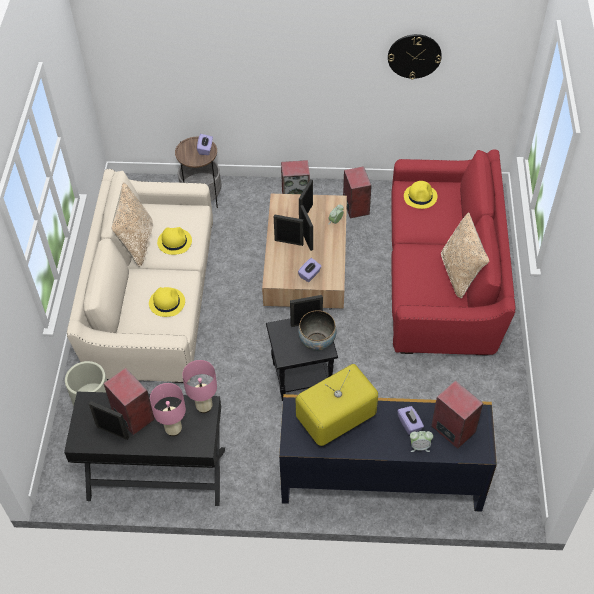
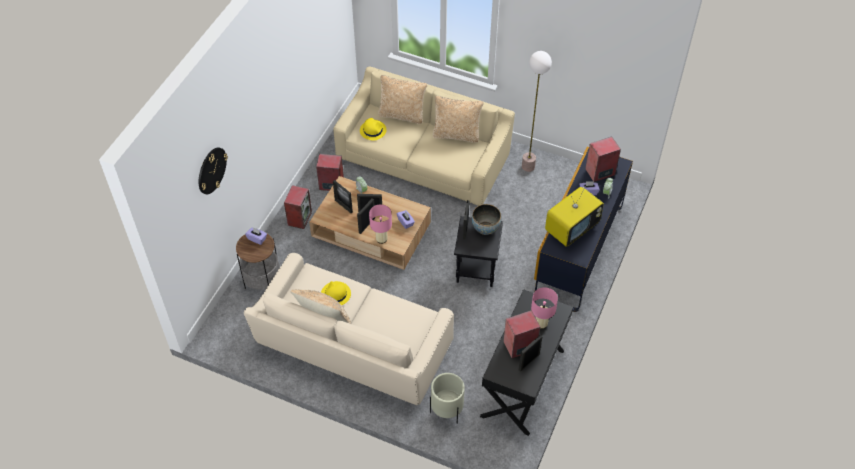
camera: 70 degrees left, 0 degrees up
yellow hat [149,287,185,317] -> none
pink table lamp [182,360,217,413] -> pink table lamp moved to [369,204,392,244]
television [296,364,378,446] -> television turned 120 degrees counterclockwise [545,186,604,247]
wall clock [388,34,442,79] -> wall clock moved to [199,147,228,194]
red sofa [391,149,516,356] -> beige sofa [333,66,515,205]
none -> beige pillow [379,75,428,124]
none -> floor lamp [522,51,552,172]

